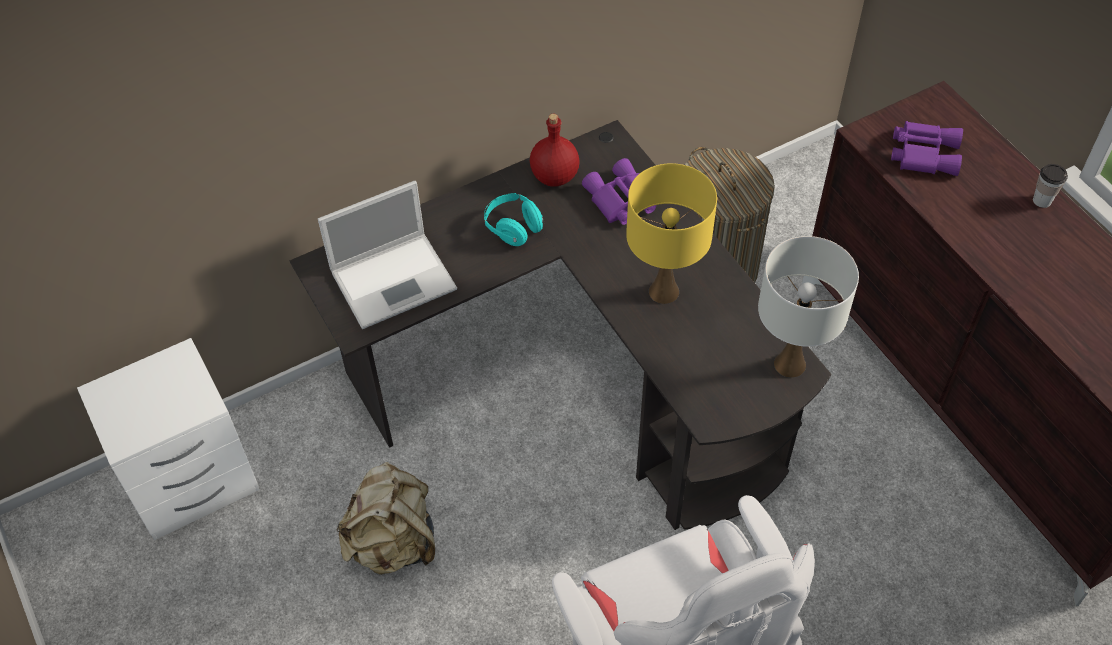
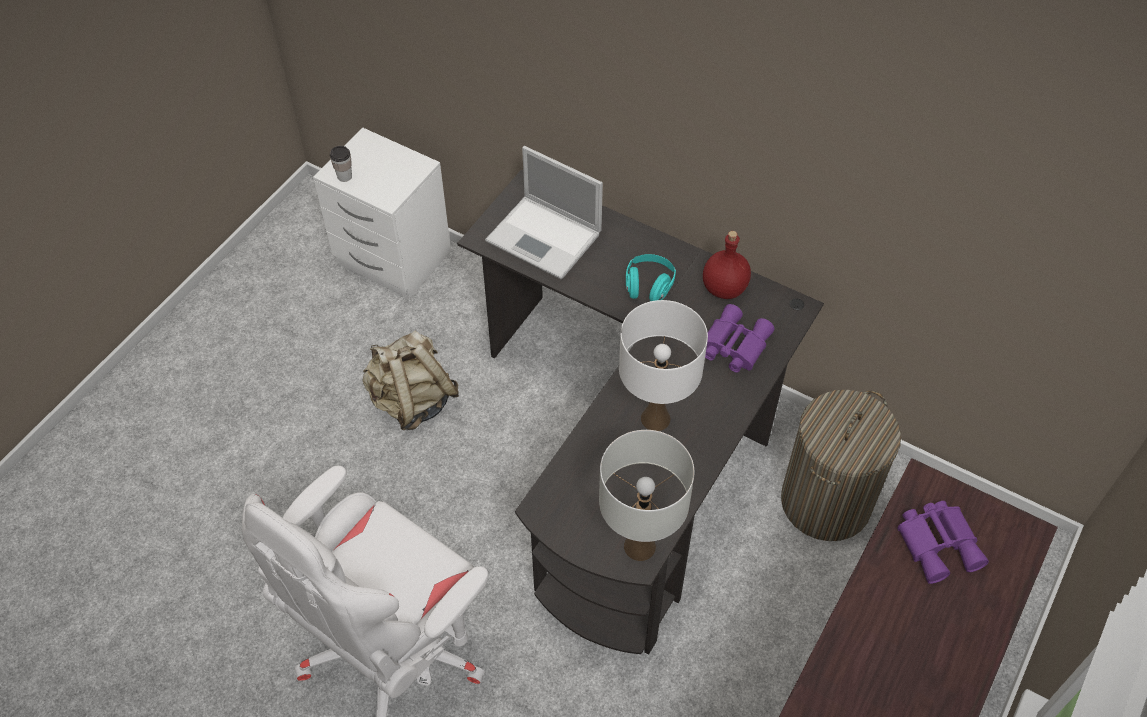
camera: 60 degrees right, 0 degrees up
yellow table lamp [626,163,717,304] -> white table lamp [619,300,708,431]
cup [1033,164,1068,208] -> cup moved to [330,146,352,182]

